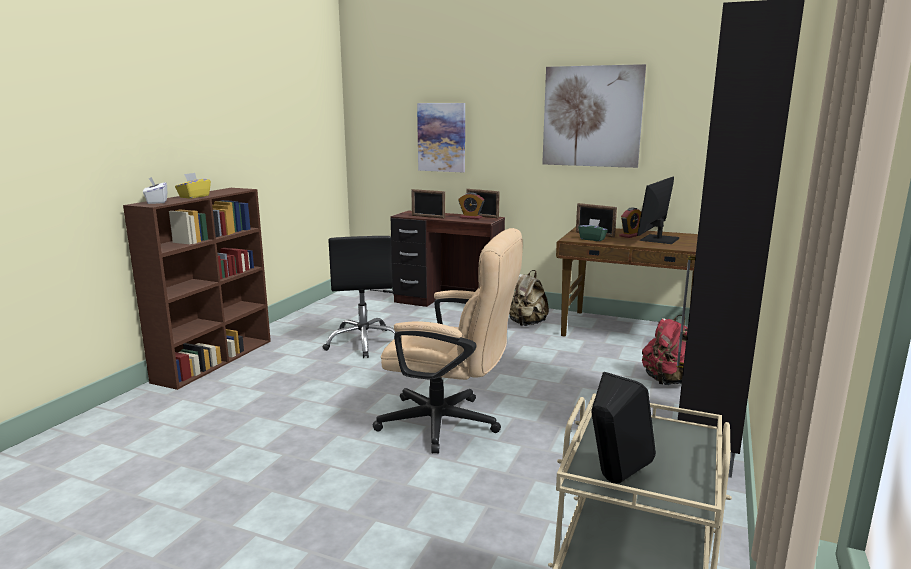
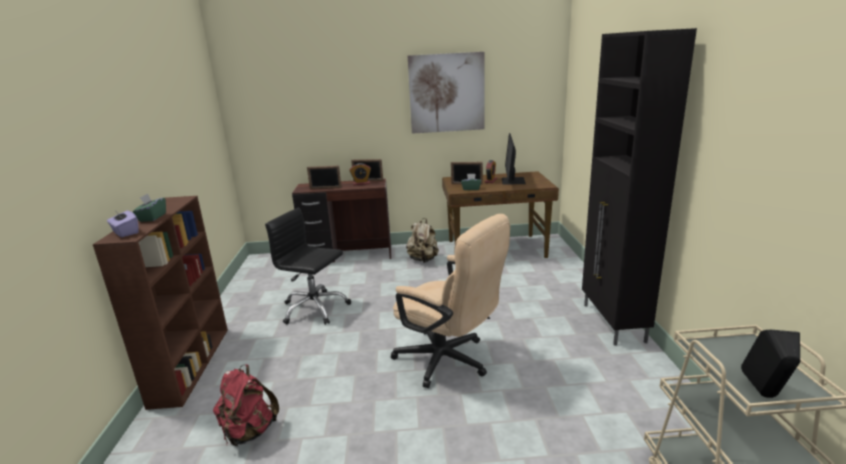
camera: 25 degrees left, 5 degrees up
white tissue box [143,177,167,204] -> purple tissue box [107,209,139,237]
yellow tissue box [175,173,211,198] -> green tissue box [133,193,166,222]
black office chair [322,236,396,358] -> black office chair turned 150 degrees clockwise [265,208,351,325]
beige office chair [373,228,523,454] -> beige office chair turned 45 degrees clockwise [391,214,510,388]
picture [417,103,465,172] -> none
red backpack [642,315,688,385] -> red backpack moved to [213,364,279,446]

